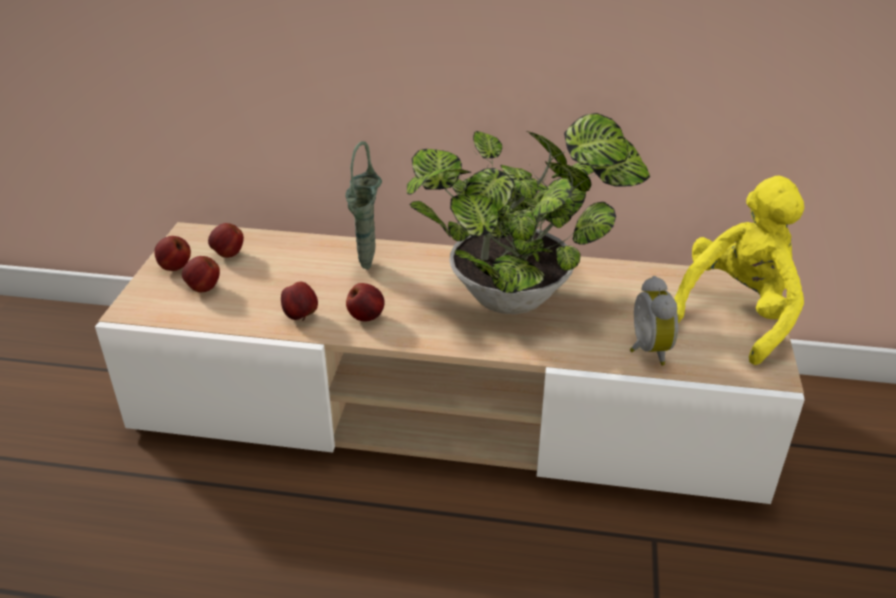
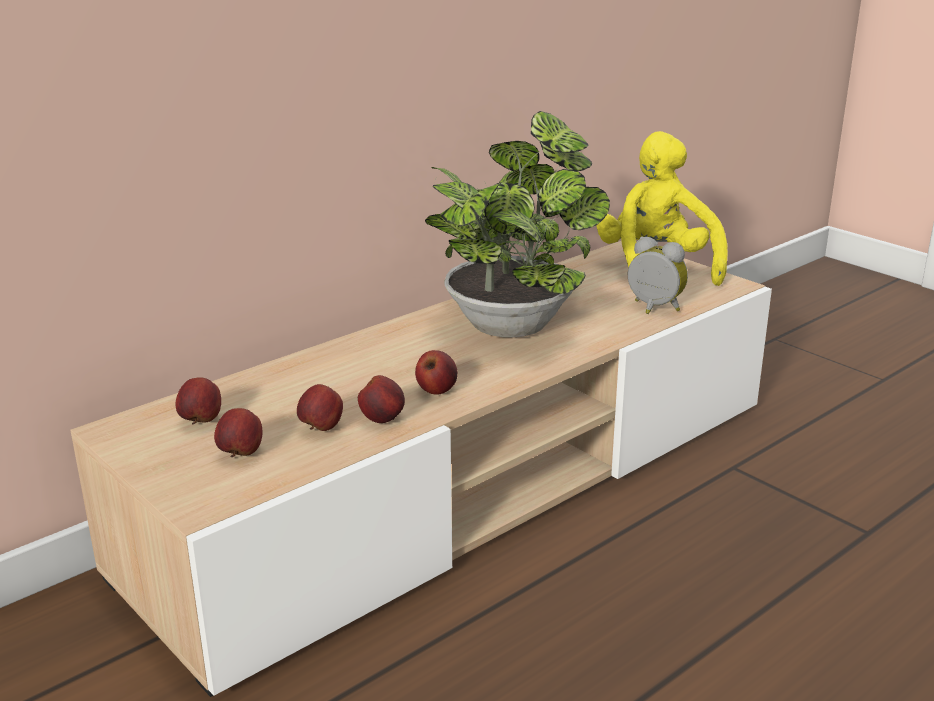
camera: 50 degrees left, 10 degrees down
apple [154,236,191,271] -> apple moved to [297,384,343,431]
green vase [345,141,382,270] -> none

